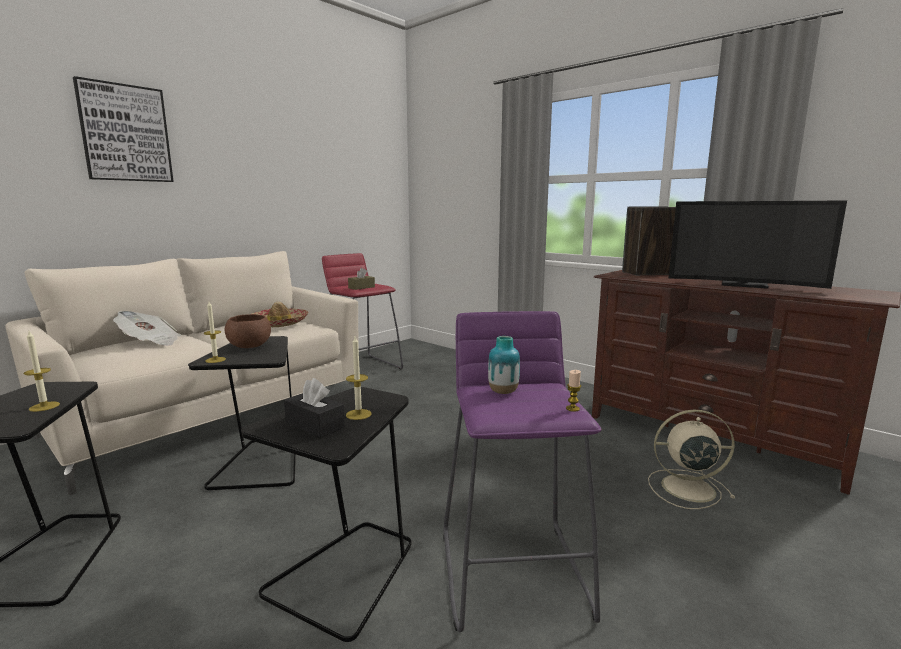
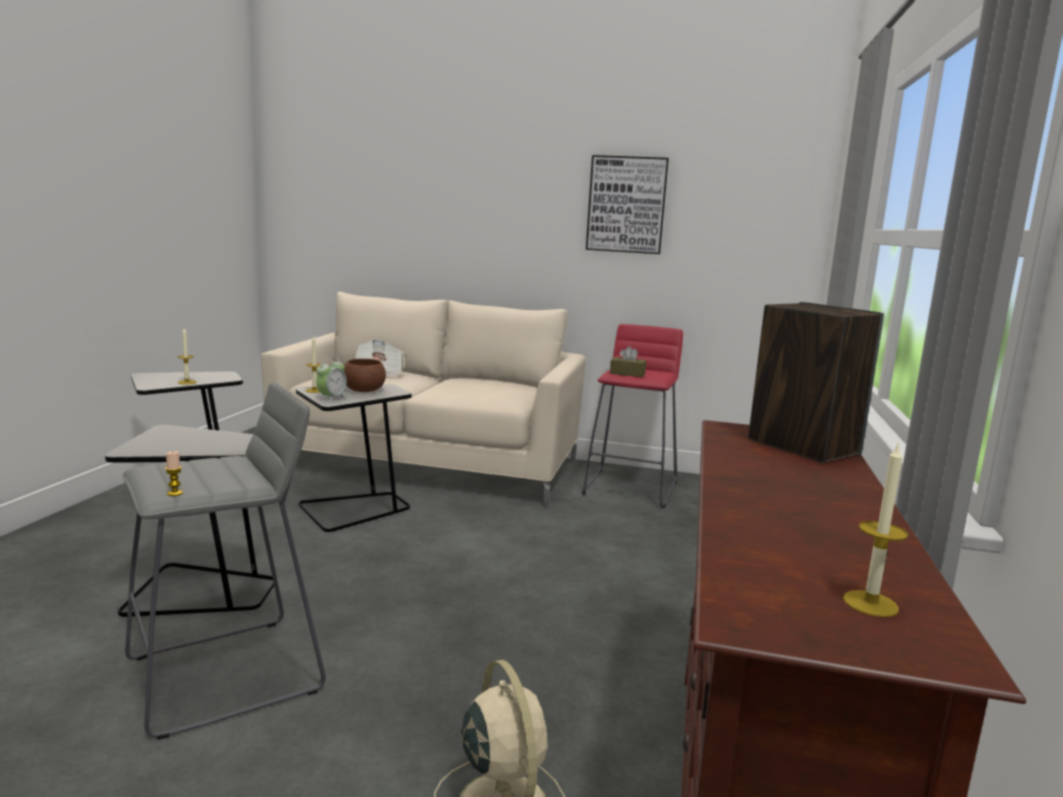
camera: 60 degrees right, 0 degrees up
picture [73,76,174,182] -> picture moved to [586,155,669,254]
hat [251,302,309,327] -> none
black tissue box [284,378,345,438] -> none
candle [346,336,371,420] -> candle moved to [843,443,908,617]
purple stool [443,311,601,632] -> grey stool [123,382,326,740]
vase [488,336,520,394] -> none
television [668,200,847,289] -> none
none -> alarm clock [316,357,347,403]

